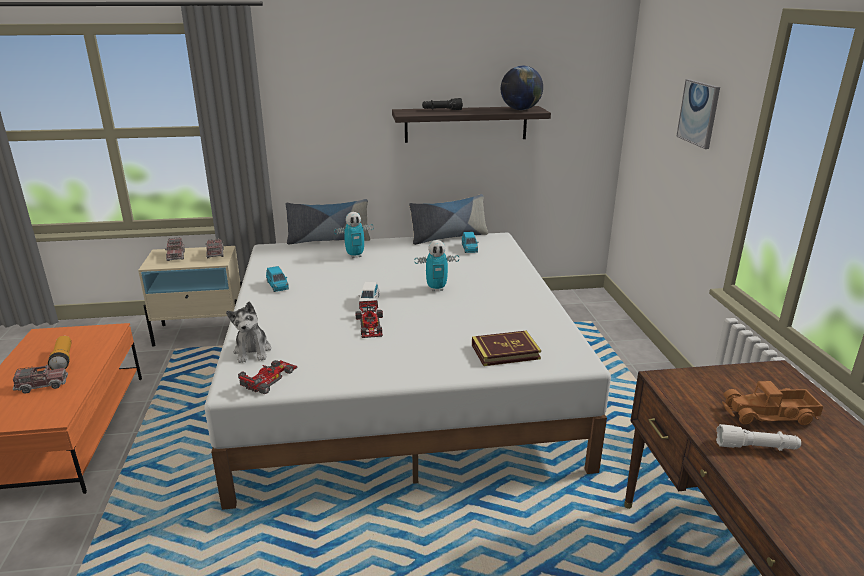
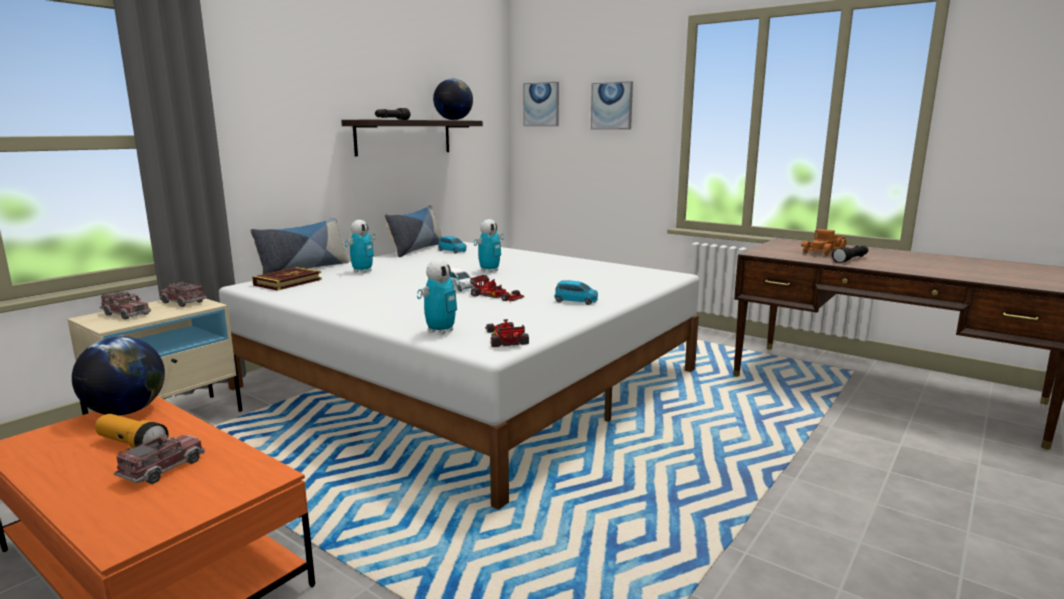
camera: 45 degrees left, 10 degrees down
plush toy [226,302,271,363] -> toy robot [417,259,460,335]
blue toy car [266,266,289,292] -> blue toy car moved to [554,280,598,305]
book [472,330,541,366] -> book moved to [252,267,322,291]
white flashlight [716,424,801,451] -> black flashlight [832,246,868,263]
none -> globe [72,336,165,415]
none -> picture [523,82,559,126]

